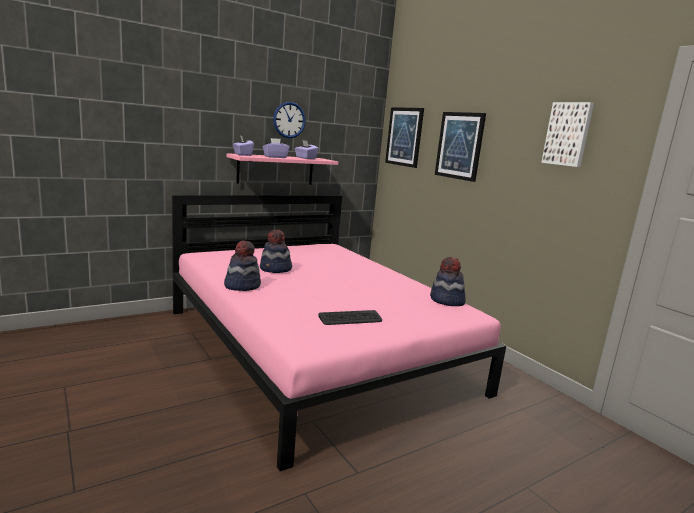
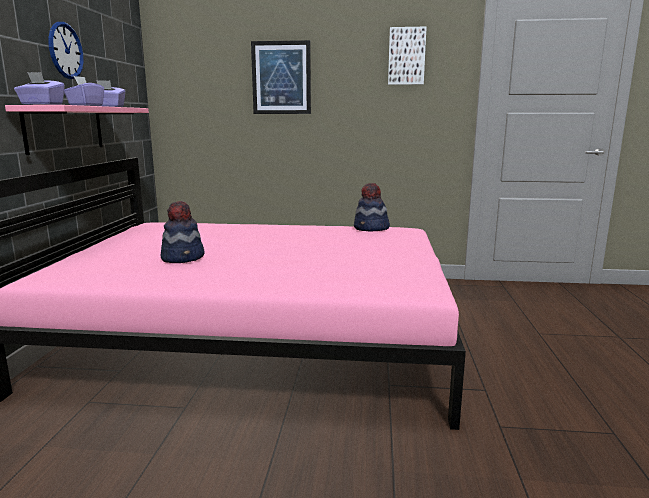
camera: 50 degrees left, 0 degrees up
hat [224,241,261,291] -> none
keyboard [318,310,382,325] -> none
picture [385,107,424,168] -> none

